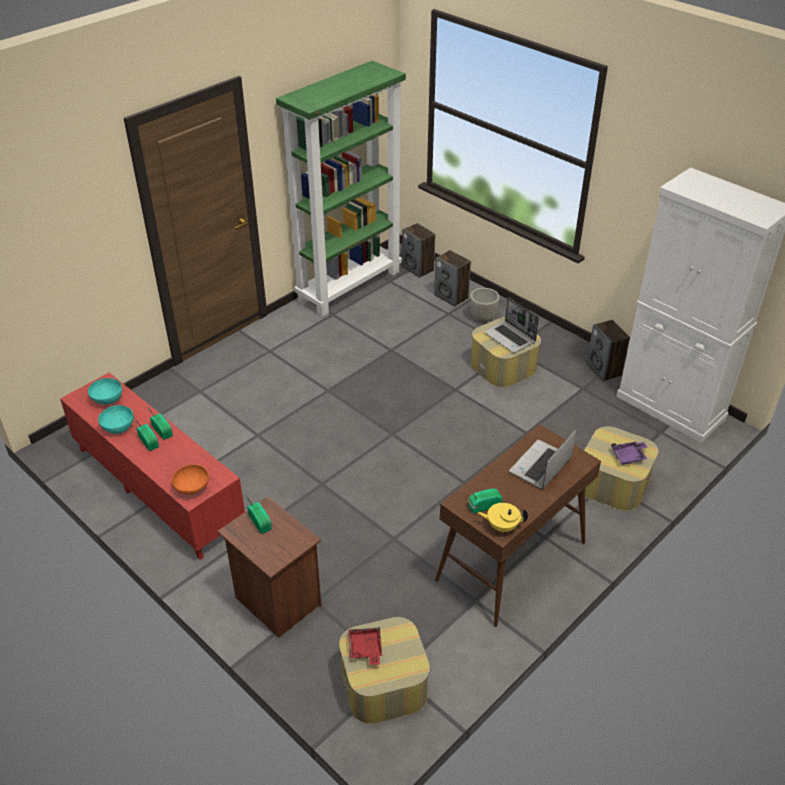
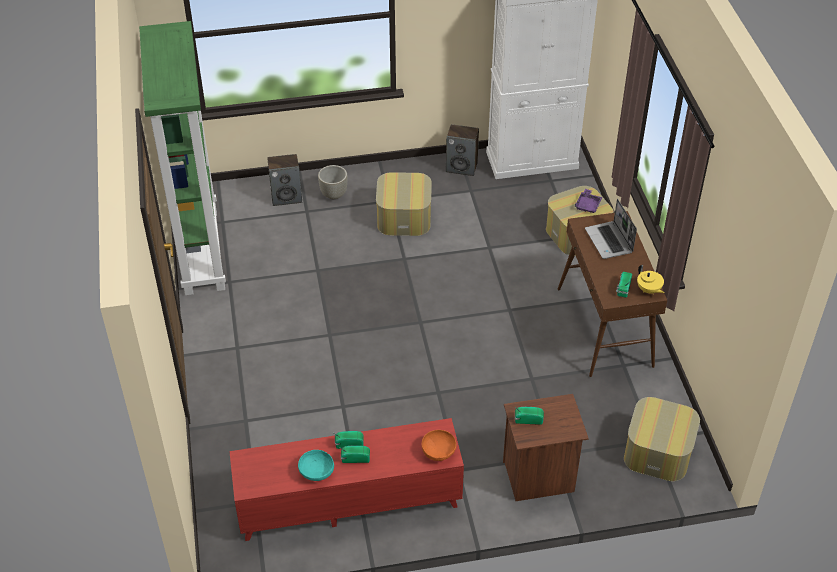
camera: 55 degrees left, 5 degrees up
turquoise bowl [88,378,122,404] -> none
red tray [348,626,382,665] -> none
speaker [402,223,435,278] -> none
yellow teapot [478,503,528,533] -> yellow teapot turned 75 degrees counterclockwise [637,265,665,294]
laptop [484,298,539,353] -> none

